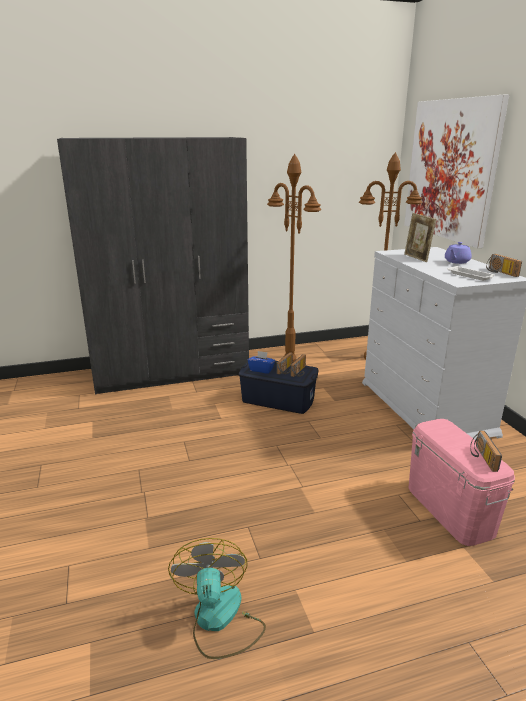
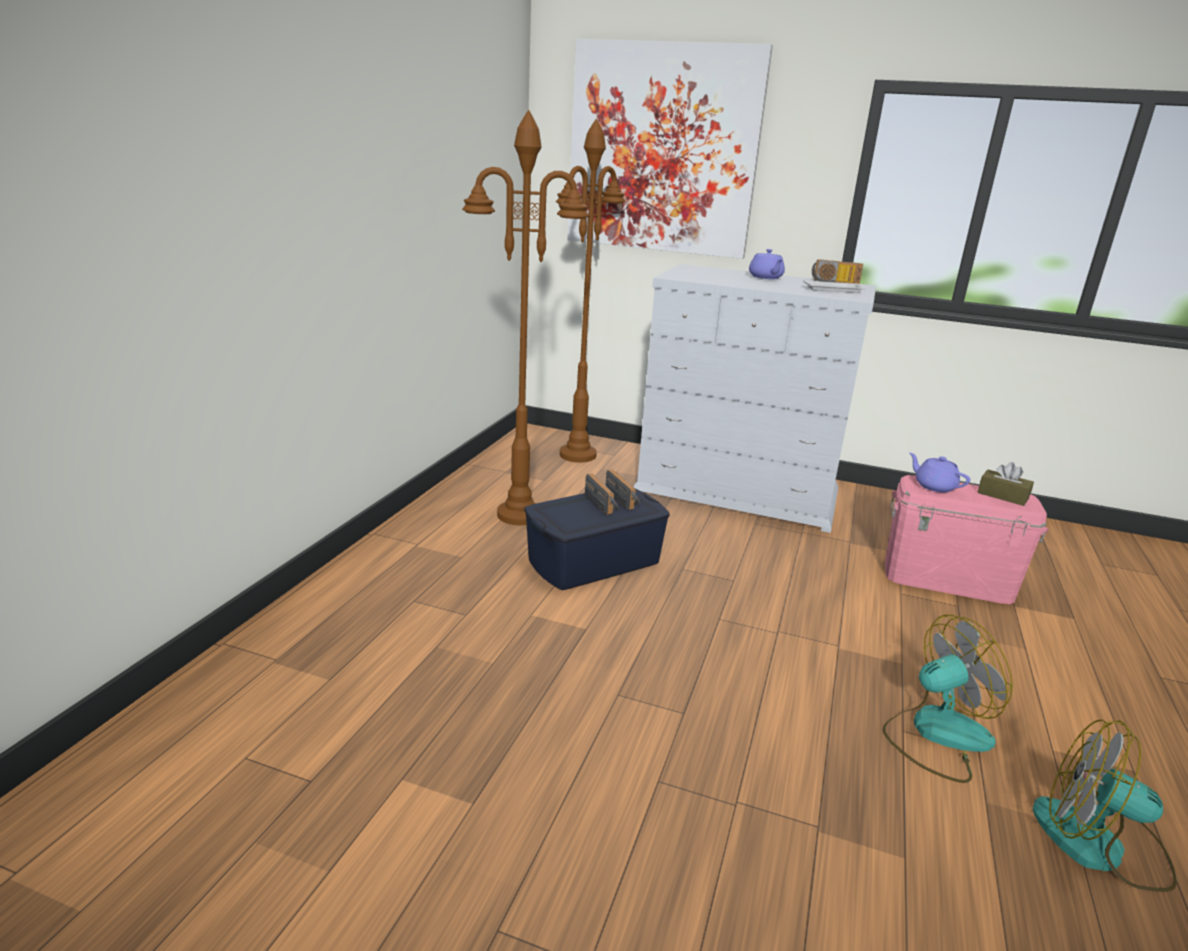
camera: 55 degrees left, 0 degrees up
grey wardrobe [57,137,249,395] -> none
blue tissue box [248,351,275,374] -> none
picture frame [404,213,437,262] -> none
radio [470,431,502,472] -> brown tissue box [978,462,1034,506]
none -> fan [883,614,1013,783]
none -> purple teapot [909,453,970,492]

